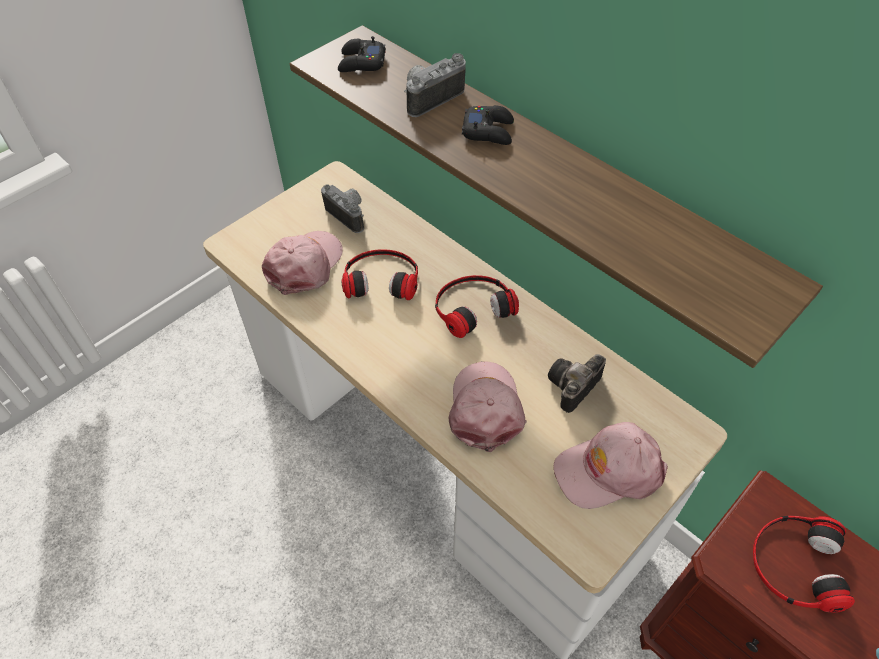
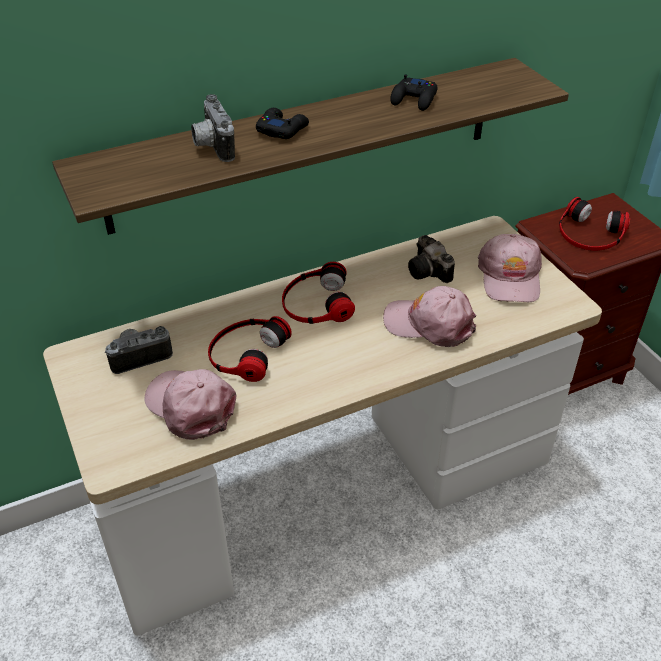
camera: 70 degrees left, 10 degrees down
black game controller [338,36,386,72] -> black game controller moved to [390,74,437,111]

